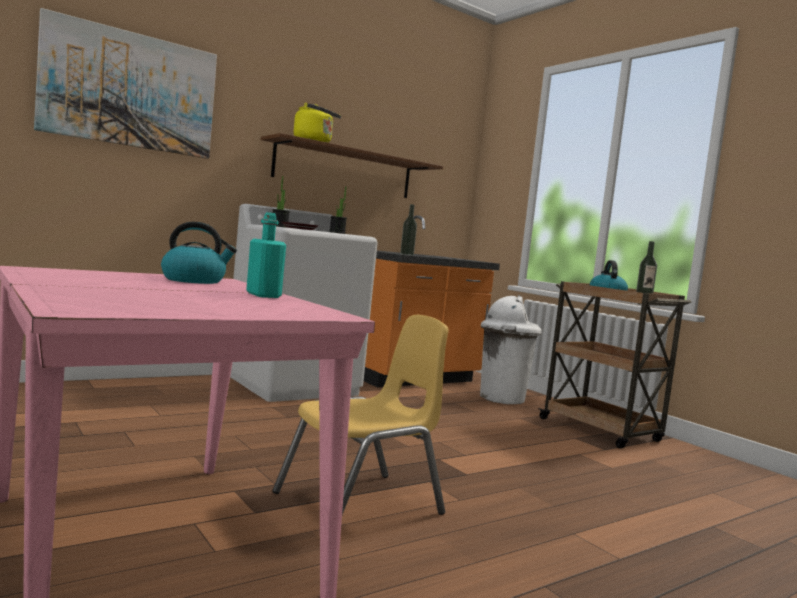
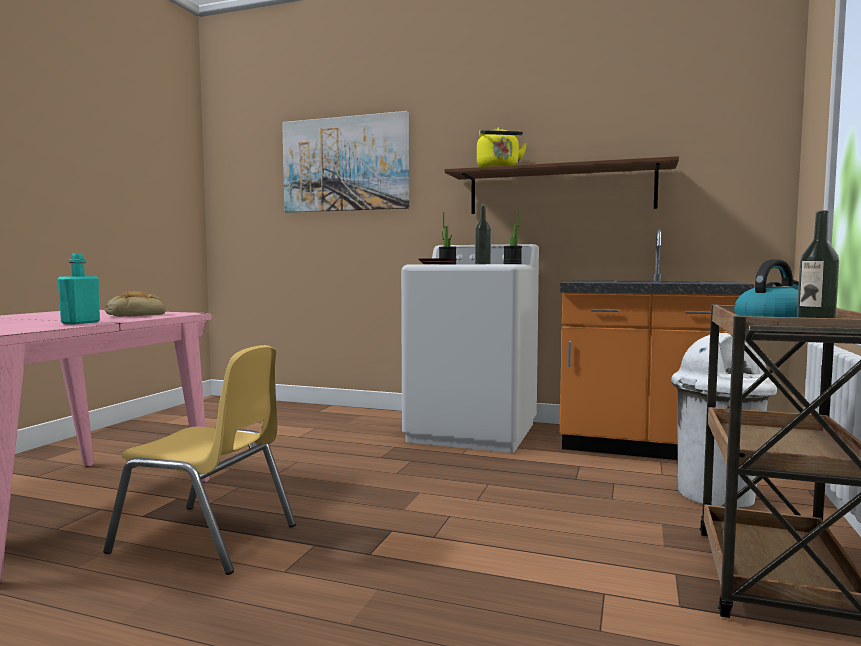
camera: 55 degrees right, 0 degrees up
kettle [161,222,237,284] -> bread [105,291,166,317]
bottle [400,204,417,255] -> bottle moved to [475,206,491,264]

